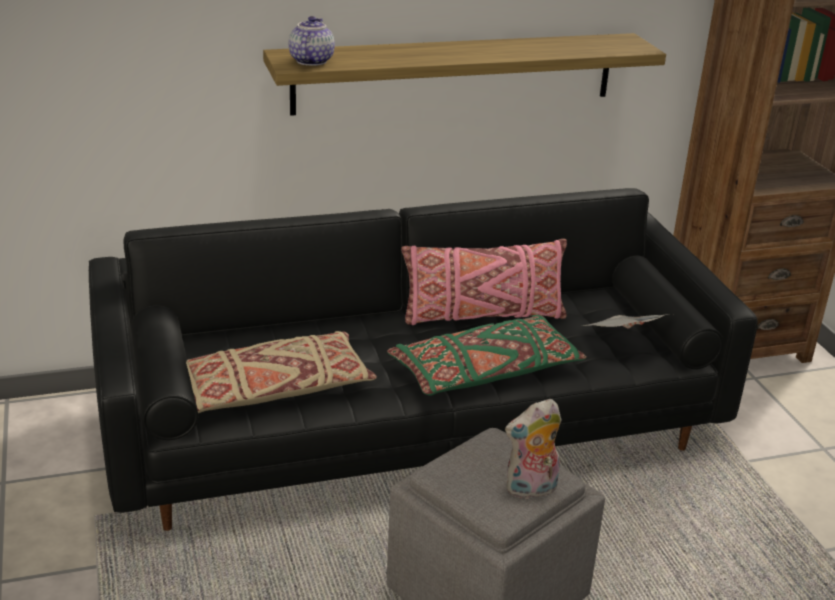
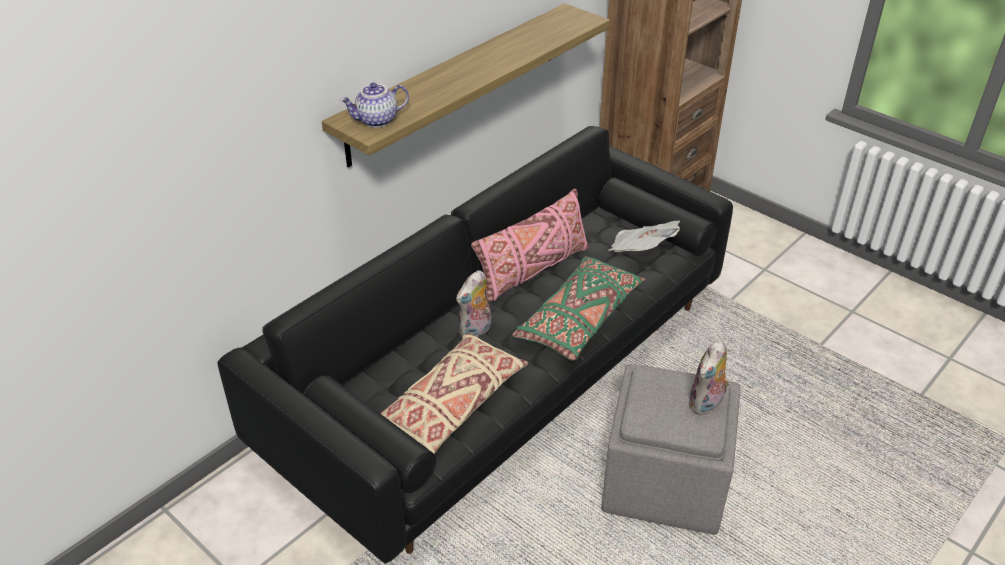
camera: 30 degrees left, 10 degrees up
teapot [289,16,335,66] -> teapot turned 90 degrees counterclockwise [340,83,409,128]
none -> plush toy [456,270,492,337]

